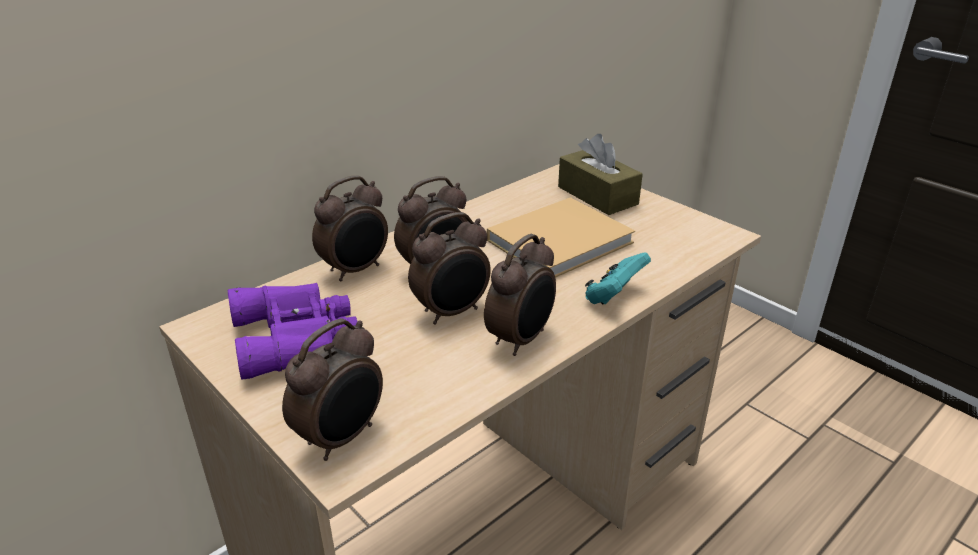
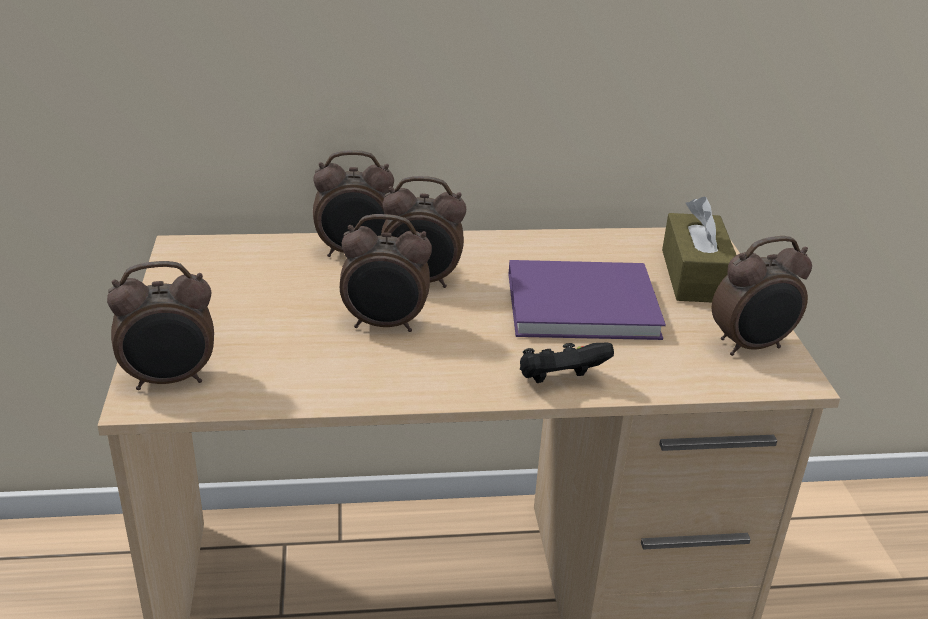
camera: 35 degrees right, 0 degrees up
purple binoculars [228,283,358,380] -> none
alarm clock [484,234,556,356] -> alarm clock moved to [712,236,812,356]
beige book [487,197,635,278] -> purple book [508,260,666,340]
turquoise game controller [585,252,651,305] -> black game controller [520,343,614,383]

